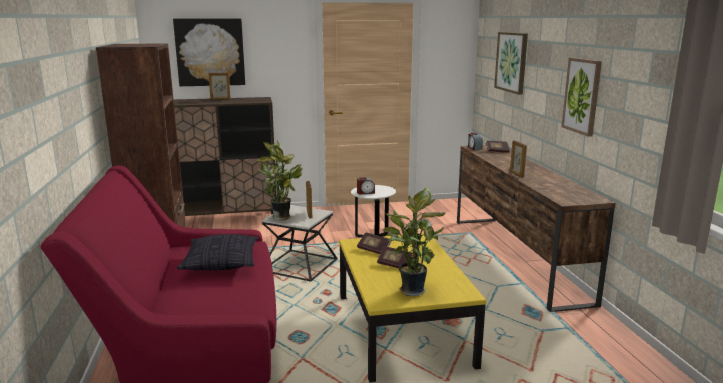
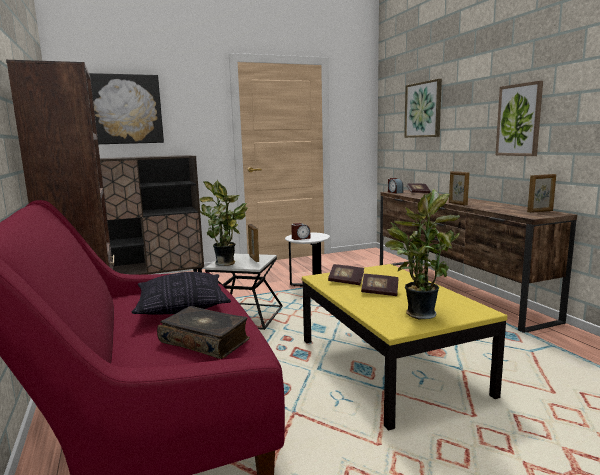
camera: 10 degrees left, 5 degrees down
picture frame [209,73,231,100] -> picture frame moved to [527,174,556,213]
none -> book [157,306,250,359]

